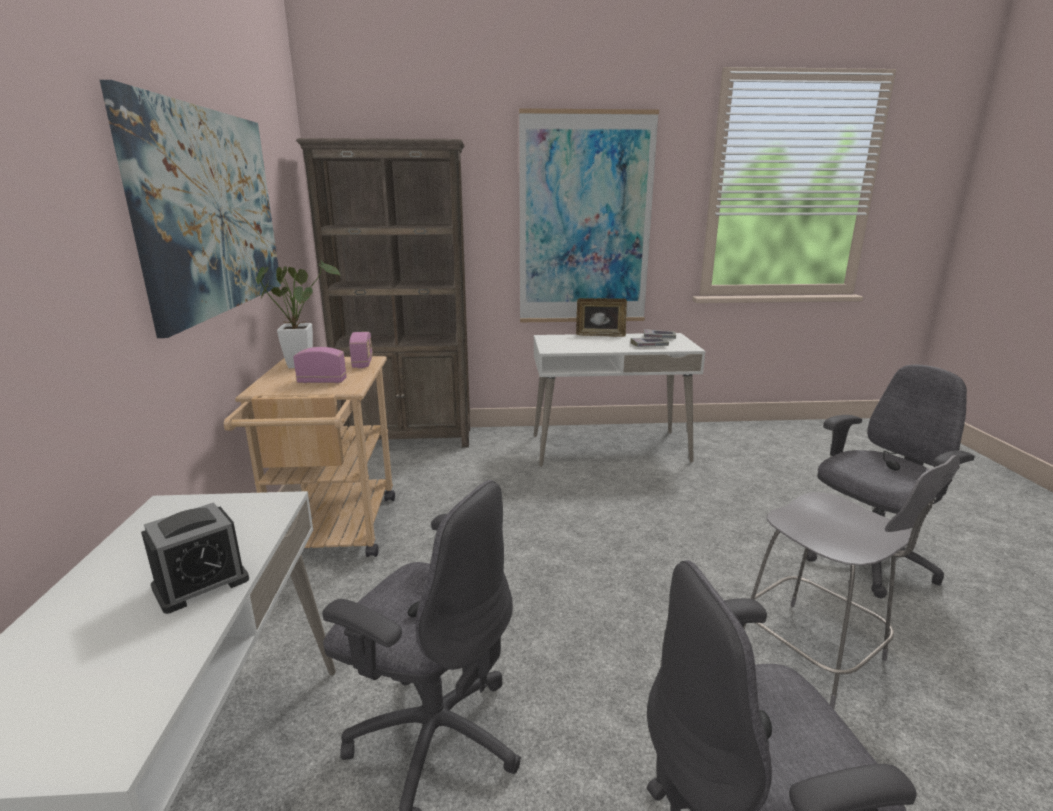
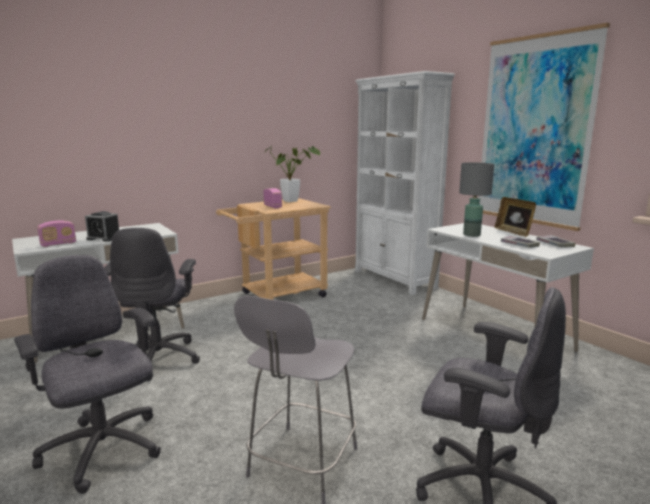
camera: 60 degrees right, 5 degrees down
picture [100,80,281,338] -> none
brown bookcase [296,138,470,448] -> white bookcase [355,71,455,295]
radio [349,332,373,368] -> radio moved to [37,220,76,247]
none -> grey table lamp [459,162,494,237]

